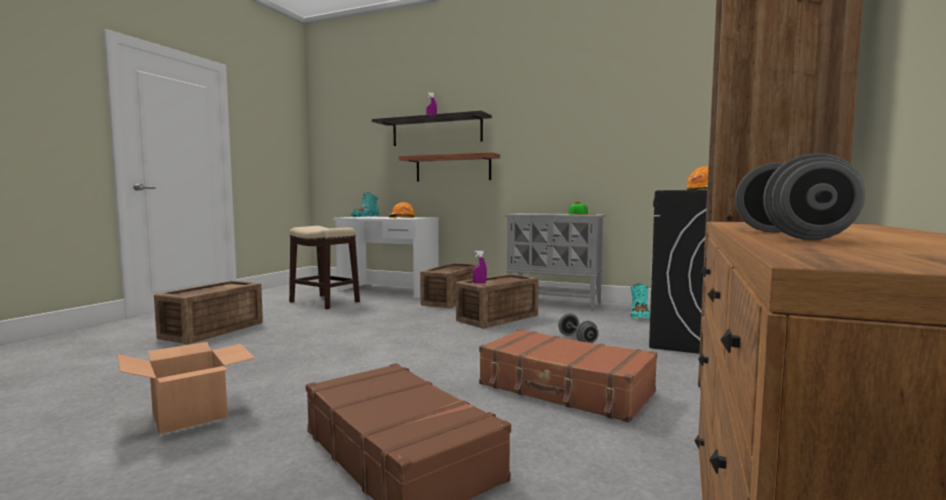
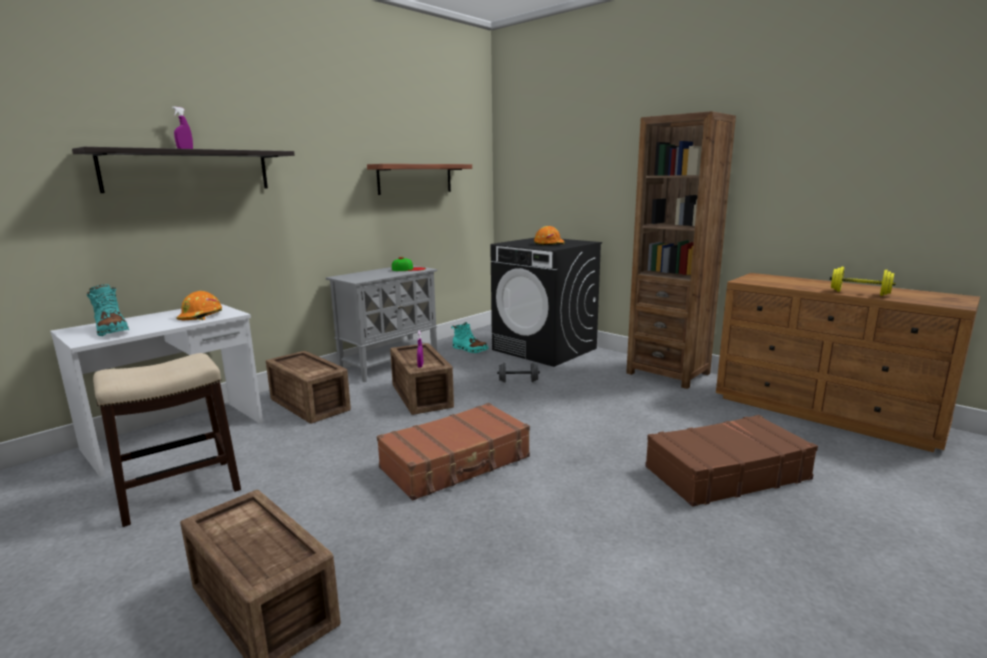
camera: 70 degrees left, 10 degrees up
cardboard box [117,342,255,435] -> none
shelf [399,152,500,182] -> shelf moved to [367,164,472,195]
brown suitcase [479,329,657,423] -> brown suitcase moved to [377,403,530,501]
grey dumbbell [735,153,865,240] -> yellow dumbbell [830,267,896,296]

